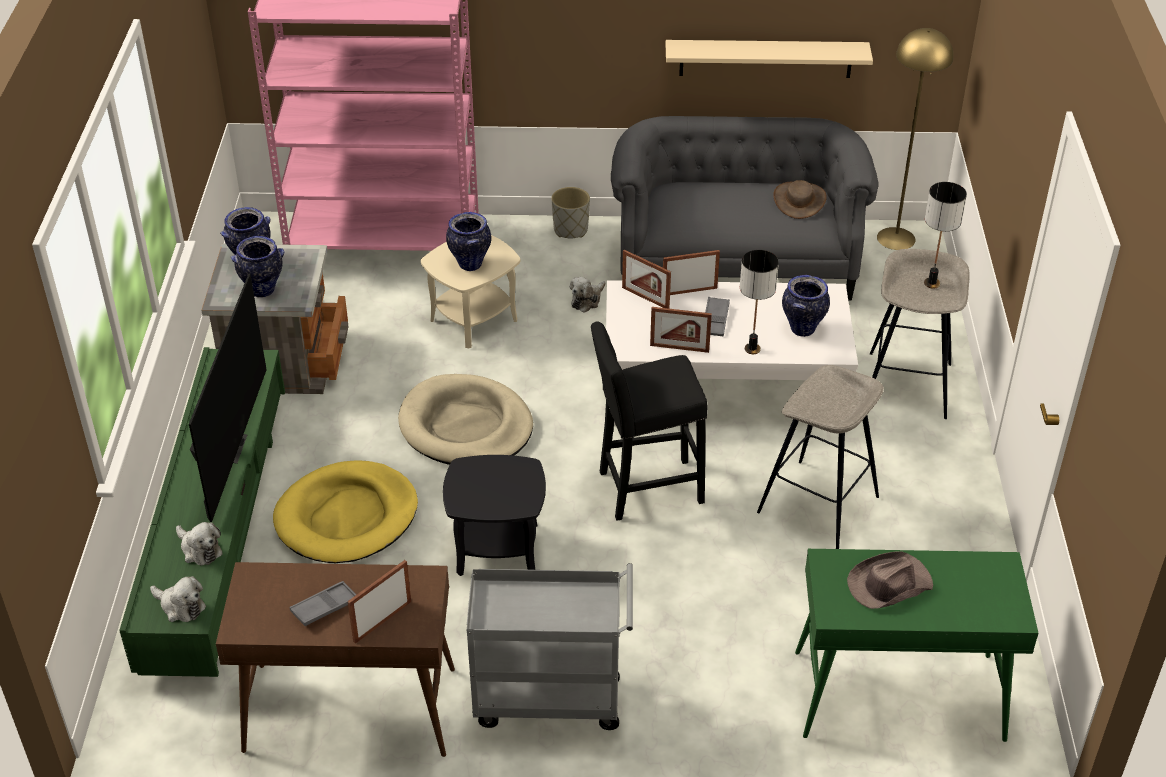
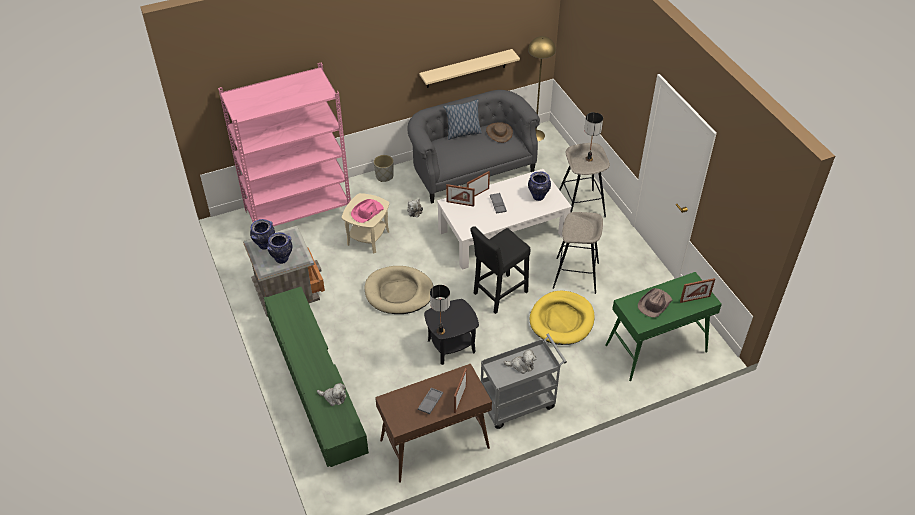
camera: 25 degrees left, 5 degrees up
plush toy [150,576,206,622] -> plush toy moved to [504,349,536,374]
television [189,274,267,522] -> none
yellow dog bed [273,460,418,563] -> yellow dog bed moved to [530,290,595,345]
vase [446,212,492,271] -> pink hat [351,199,384,223]
picture frame [650,307,712,353] -> picture frame moved to [680,278,715,303]
table lamp [740,250,779,354] -> table lamp moved to [430,285,450,335]
none -> pillow [444,99,482,140]

